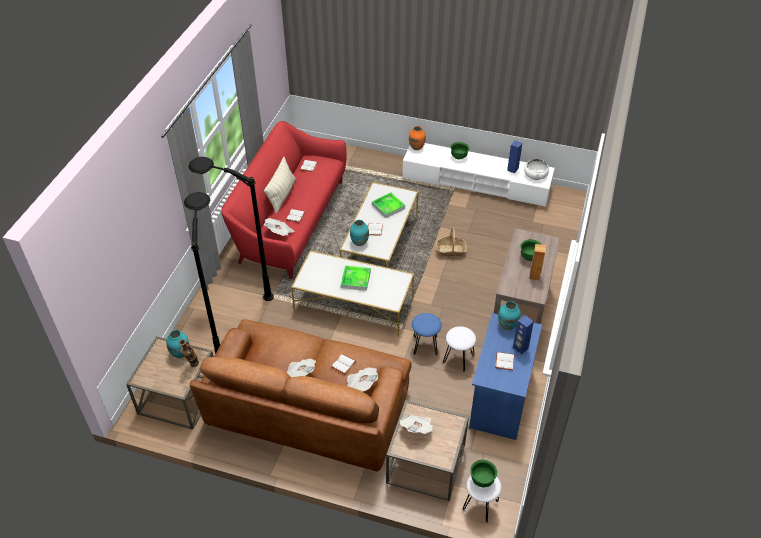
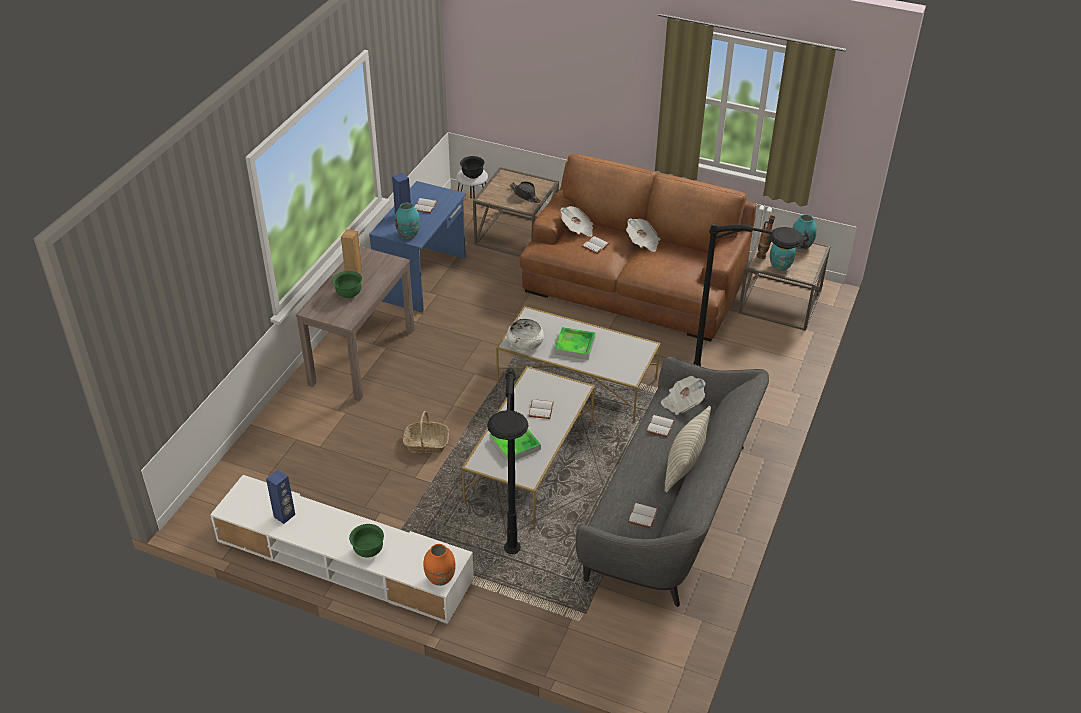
camera: 175 degrees left, 5 degrees down
black floor lamp [184,192,220,354] -> black floor lamp moved to [487,368,529,554]
red sofa [221,121,347,279] -> grey sofa [576,356,769,607]
turquoise vase [350,220,369,246] -> turquoise vase moved to [793,214,817,250]
newspaper [400,414,433,434] -> black hat [510,181,541,203]
blue stool [412,313,442,356] -> none
white stool [443,326,476,372] -> none
green bowl [470,460,497,487] -> black bowl [460,156,484,179]
white bowl [524,159,549,180] -> white bowl moved to [507,319,544,351]

